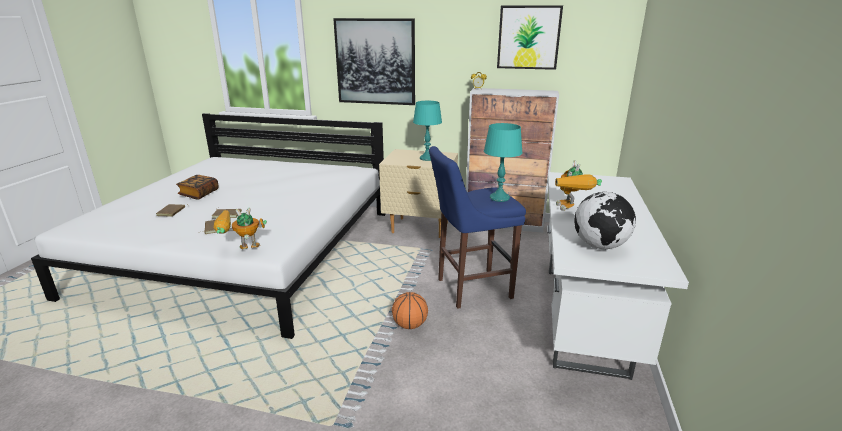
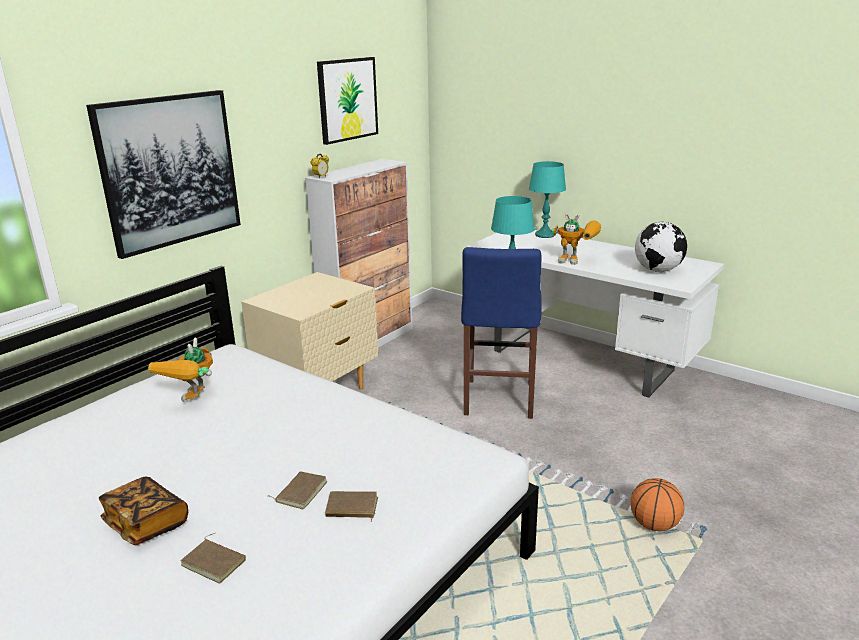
camera: 65 degrees left, 0 degrees up
toy robot [214,208,267,249] -> toy robot moved to [148,338,213,402]
basketball [392,292,428,329] -> basketball moved to [631,478,684,531]
turquoise table lamp [413,101,442,161] -> turquoise table lamp moved to [529,161,566,238]

